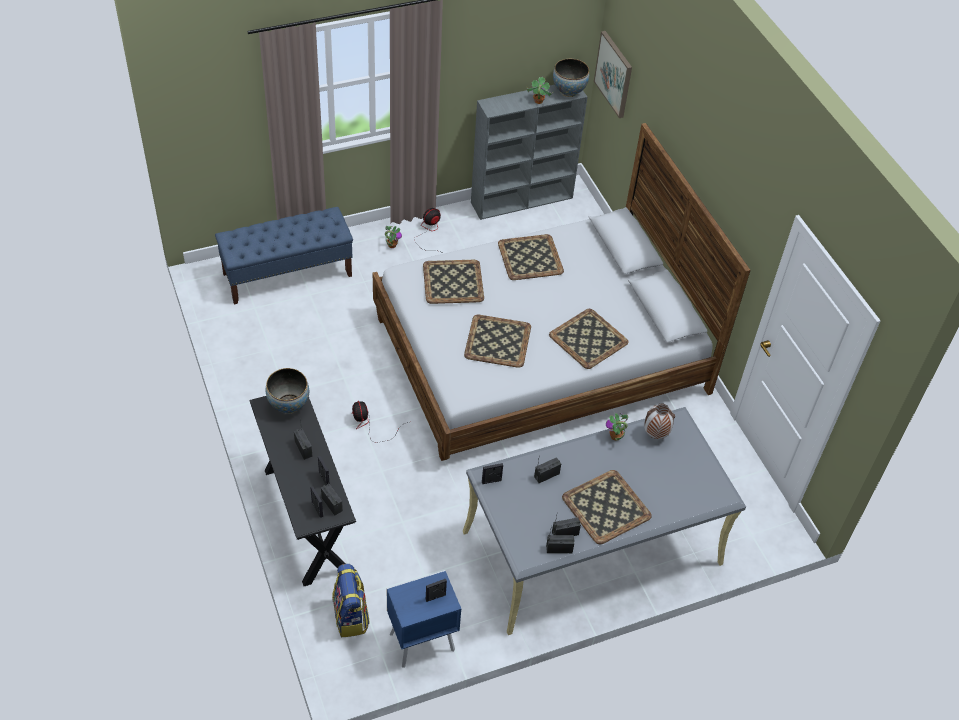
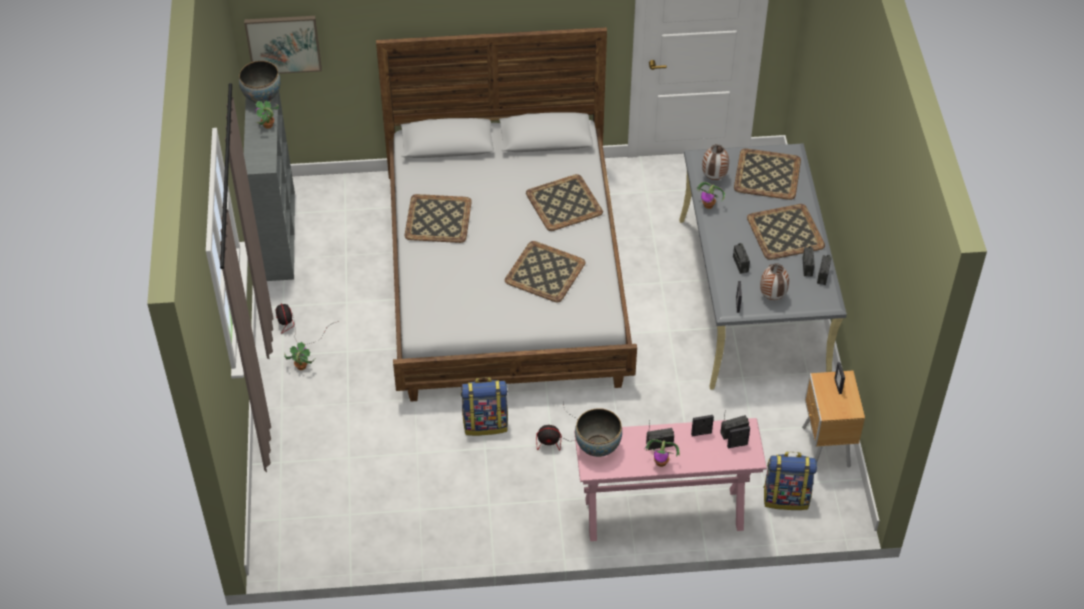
camera: 70 degrees left, 0 degrees up
blue bench [215,207,353,305] -> none
black console table [249,396,356,586] -> pink console table [574,418,767,541]
blue nightstand [387,570,461,668] -> brown nightstand [802,371,865,468]
tray [423,260,484,304] -> tray moved to [734,148,801,200]
none -> backpack [461,377,508,436]
none -> potted plant [644,439,680,467]
none -> vase [760,263,789,300]

